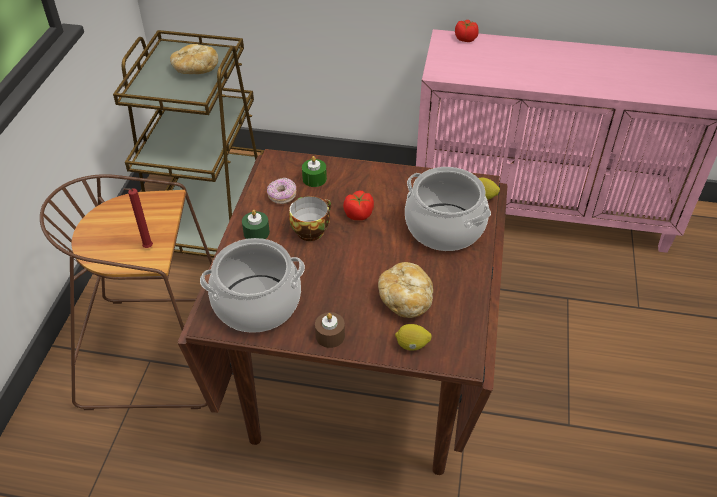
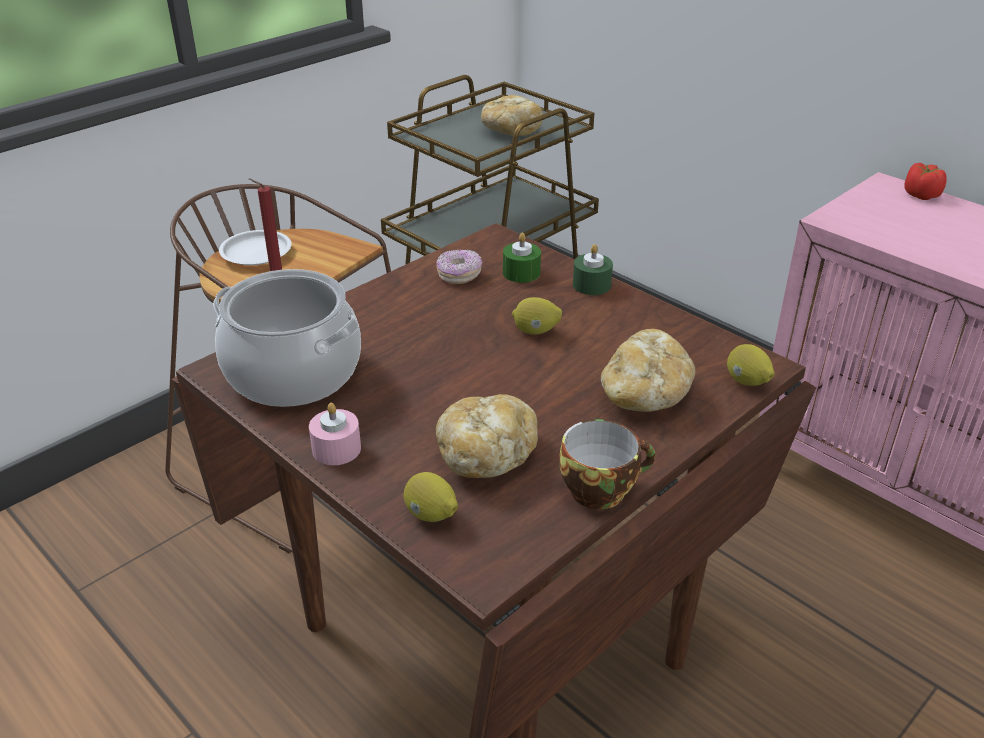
camera: 35 degrees right, 10 degrees down
green candle [242,210,270,239] -> green candle moved to [573,244,613,295]
cup [289,196,331,241] -> cup moved to [559,419,655,509]
brown candle [315,312,345,348] -> pink candle [309,403,361,465]
tomato [343,190,374,220] -> lemon [512,297,562,335]
cooking pot [405,167,491,251] -> bread [601,329,696,412]
none -> white plate [219,230,292,265]

